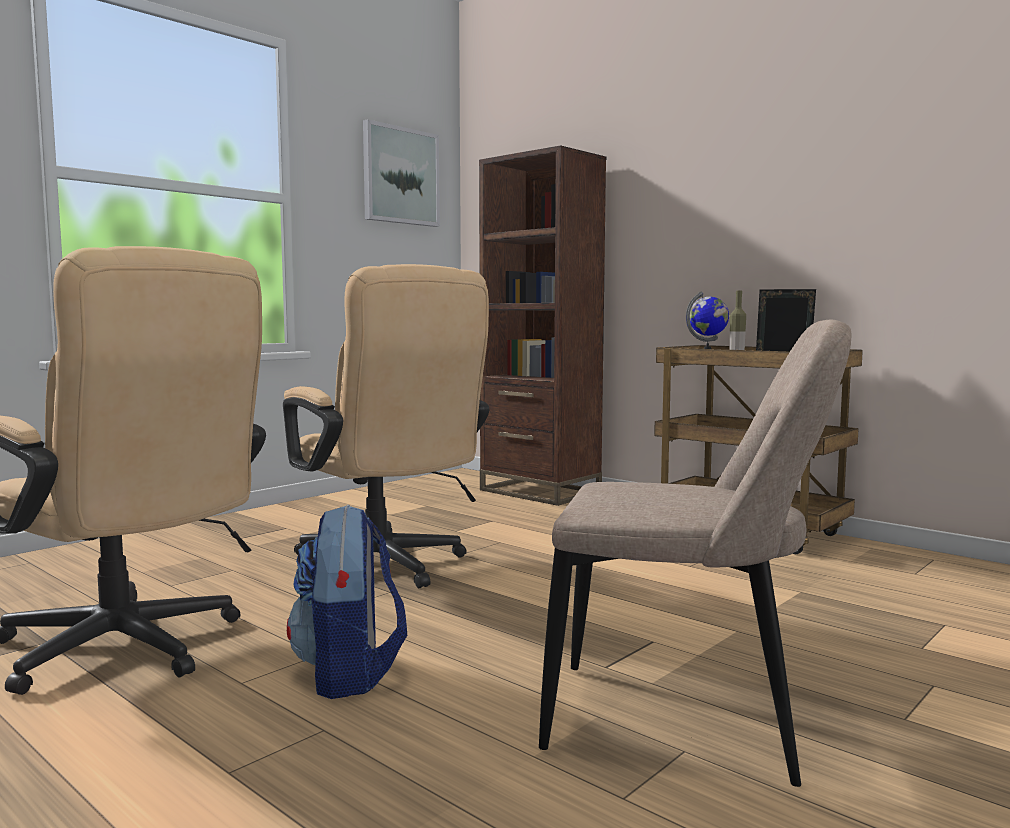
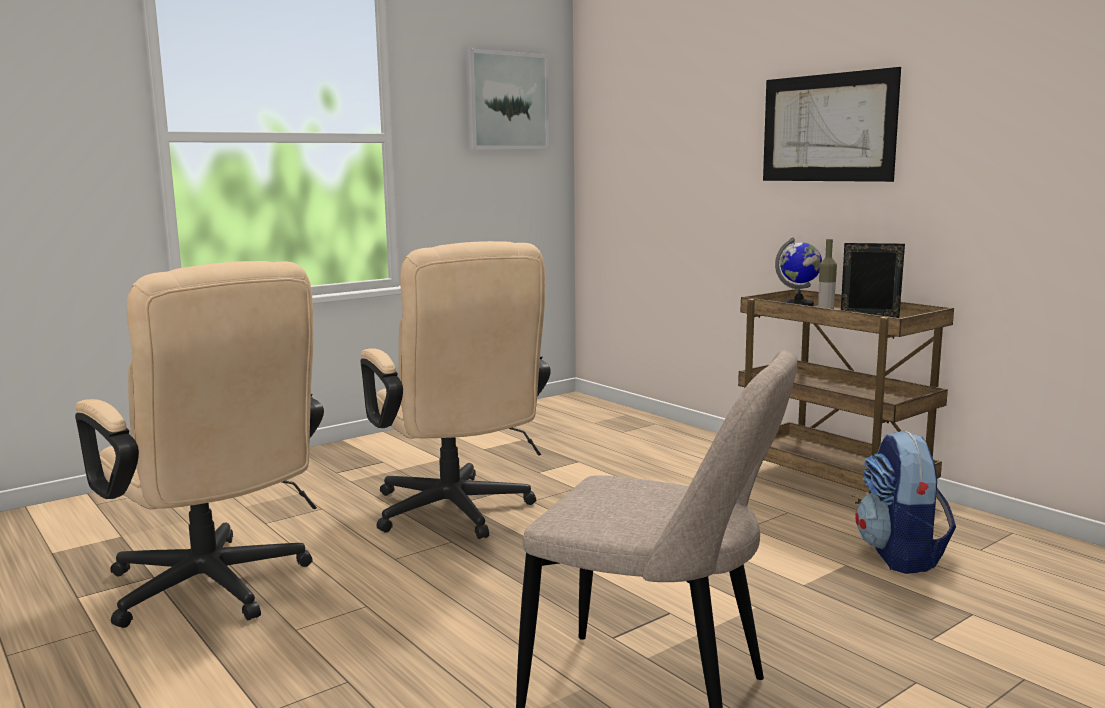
camera: 10 degrees right, 5 degrees up
backpack [287,505,407,699] -> backpack moved to [855,430,956,574]
brown bookcase [479,145,606,506] -> none
none -> picture [763,67,901,182]

